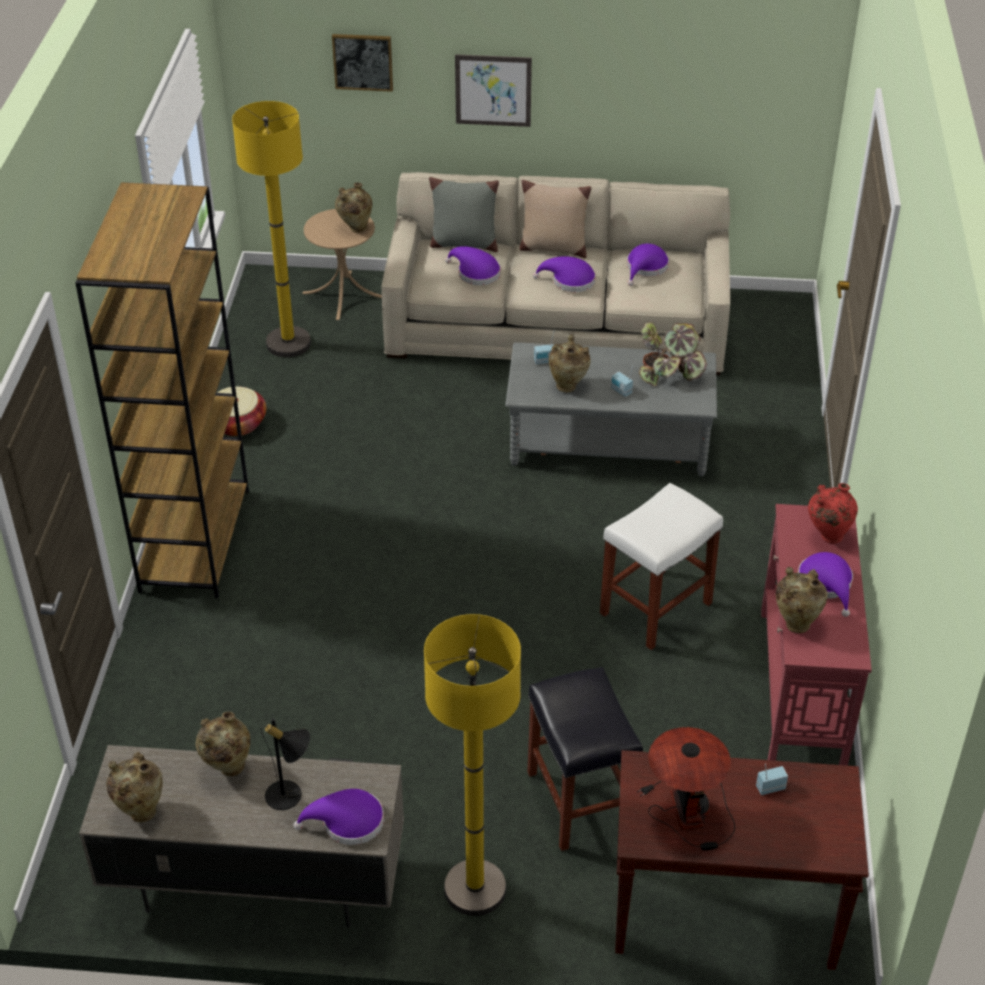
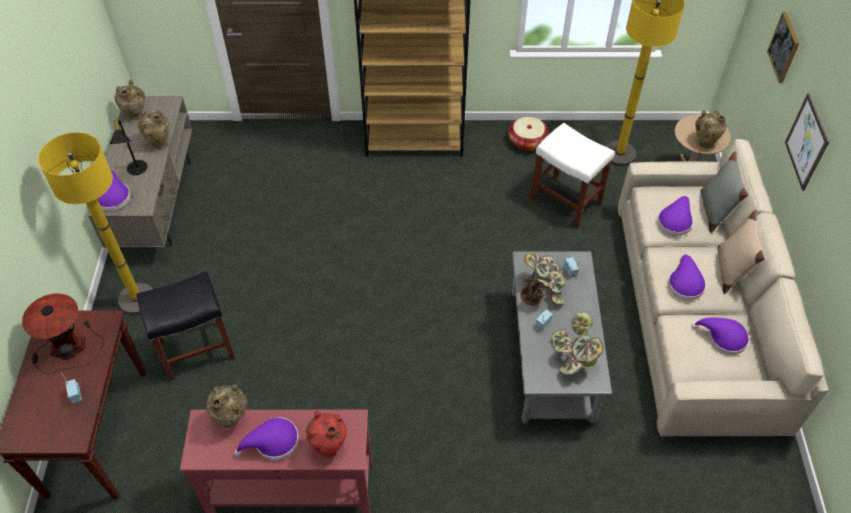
camera: 85 degrees right, 10 degrees up
beige vase [549,334,590,392] -> potted plant [520,252,565,305]
white stool [600,483,723,650] -> white stool moved to [530,123,615,228]

